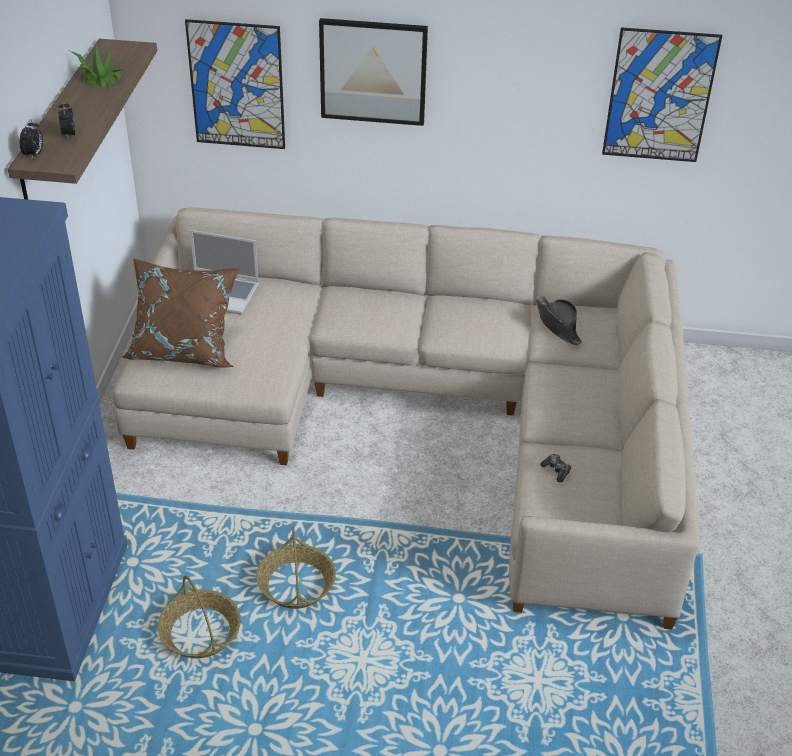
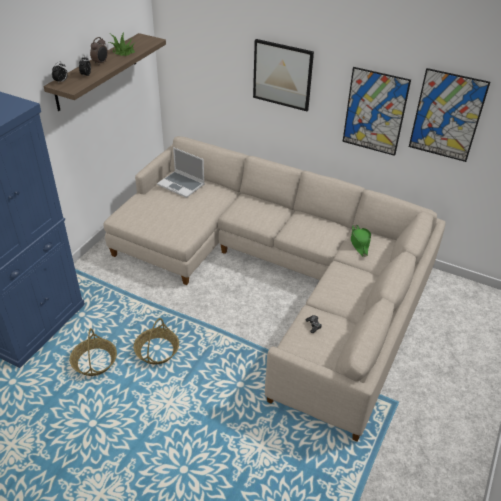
camera: 20 degrees right, 0 degrees up
brown pillow [122,258,240,368] -> none
picture [185,19,285,149] -> picture moved to [342,67,411,156]
black hat [536,297,582,345] -> green hat [351,225,371,257]
none -> alarm clock [90,37,108,66]

